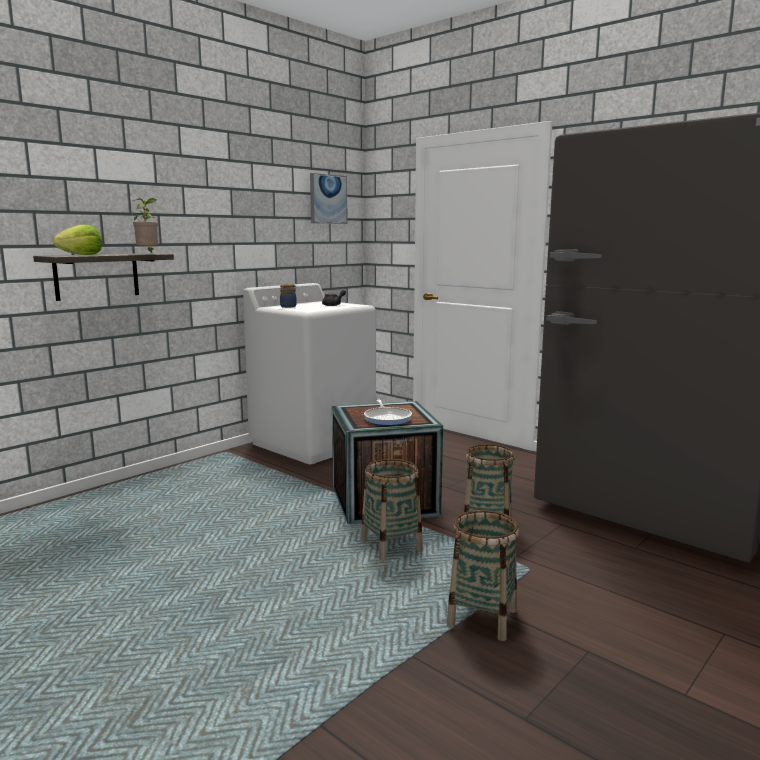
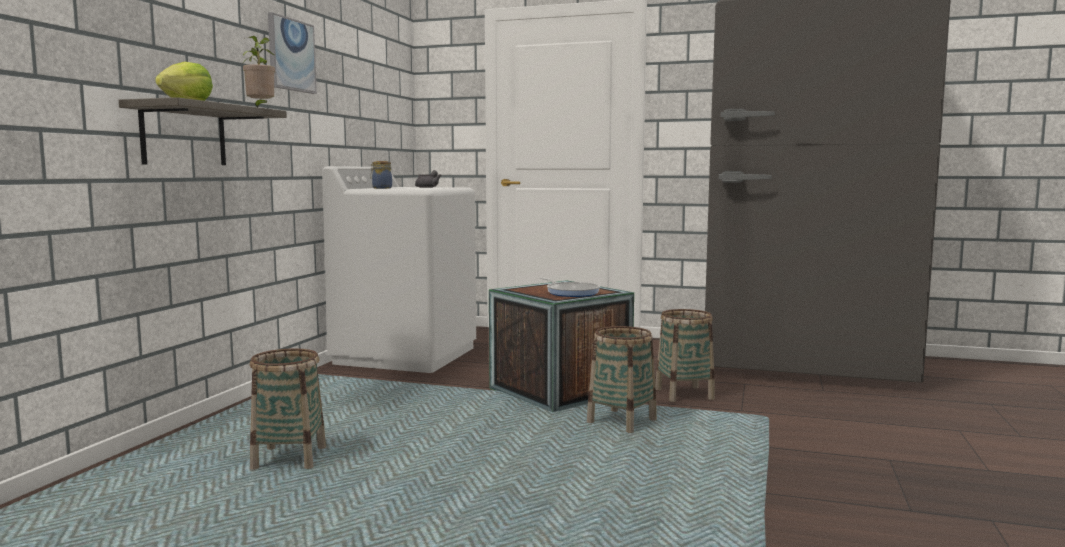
camera: 25 degrees left, 5 degrees down
picture [310,173,348,224] -> picture moved to [268,12,317,94]
basket [447,510,519,641] -> basket moved to [250,348,326,470]

